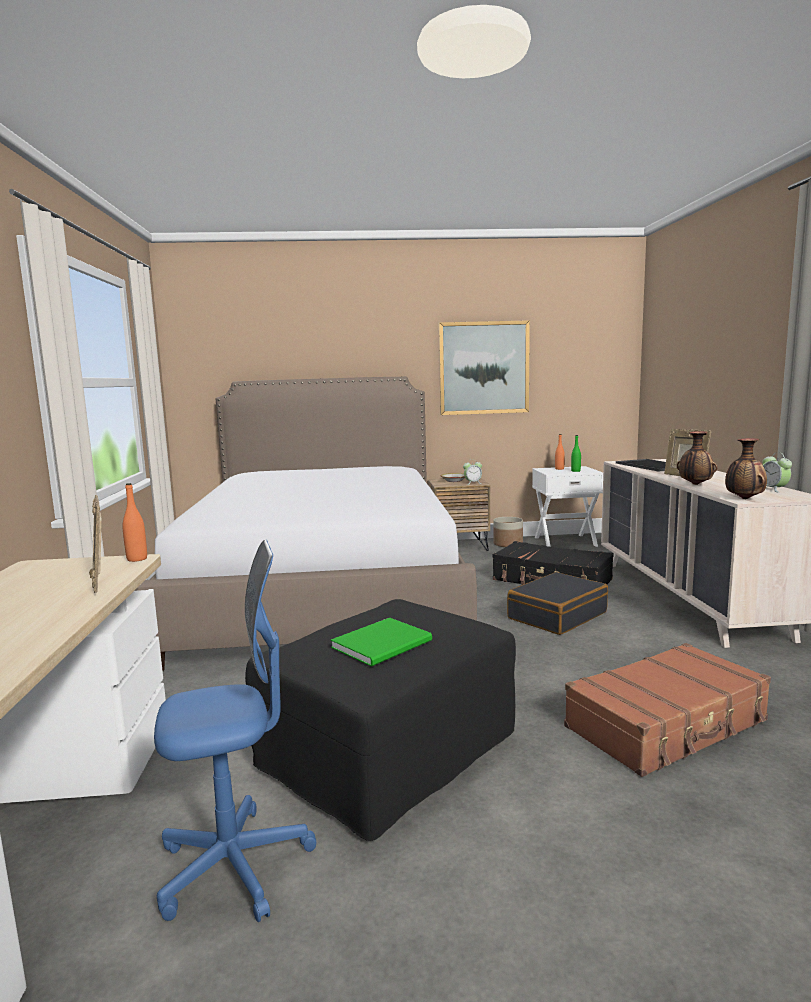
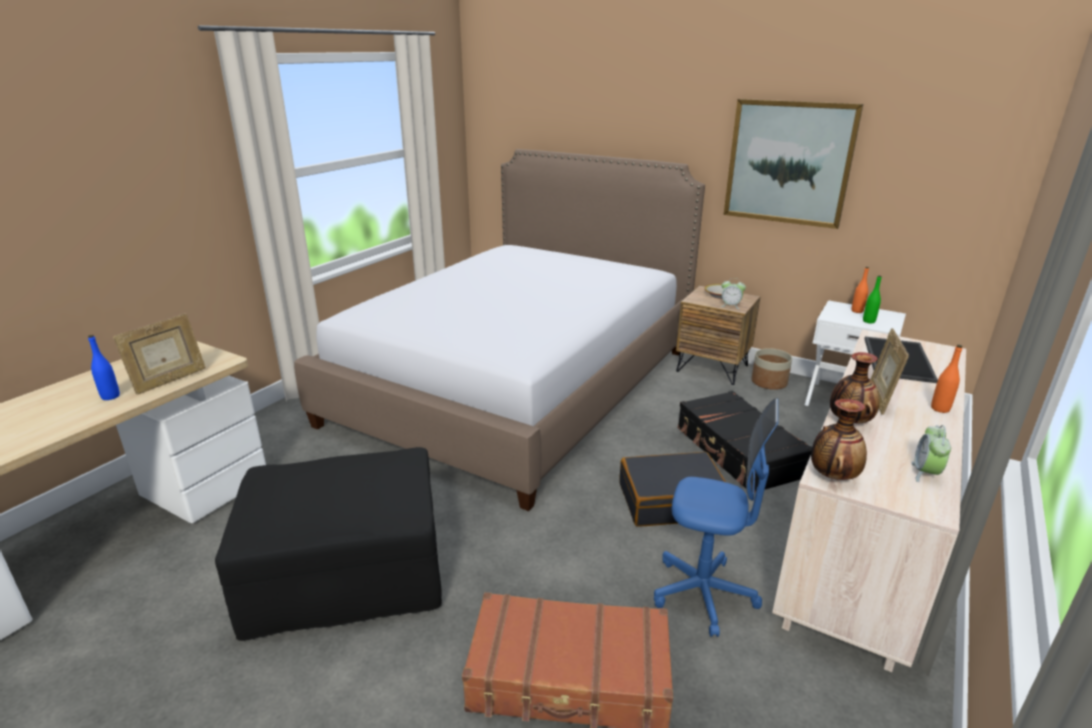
camera: 35 degrees right, 15 degrees up
picture frame [89,495,102,593] -> picture frame turned 150 degrees counterclockwise [113,313,206,394]
orange bottle [122,483,147,562] -> orange bottle moved to [931,345,962,413]
blue office chair [154,540,316,922] -> blue office chair moved to [654,398,778,637]
green book [331,618,432,667] -> none
none -> blue bottle [88,335,120,400]

